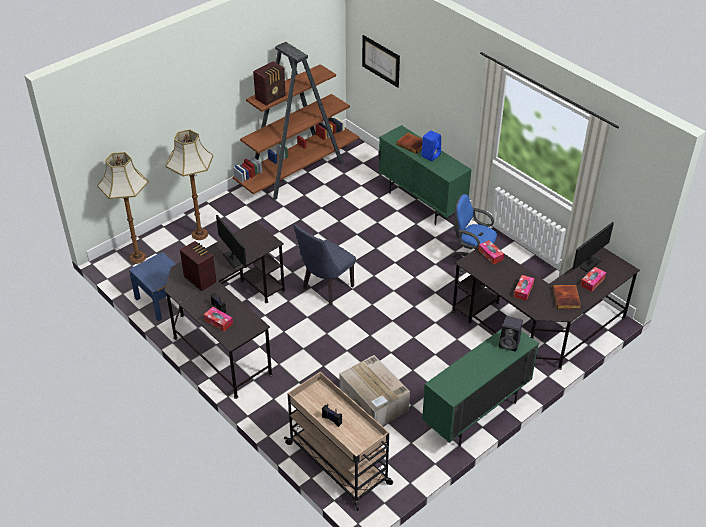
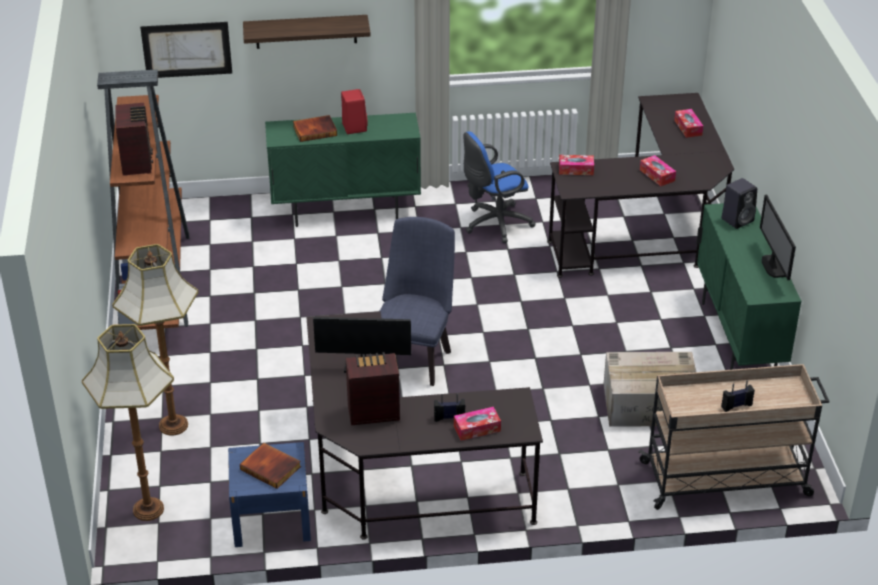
camera: 55 degrees left, 5 degrees down
blue chair [294,224,356,305] -> blue chair turned 150 degrees counterclockwise [379,217,455,386]
blue speaker [421,130,441,161] -> red speaker [341,89,368,134]
book [552,285,581,309] -> book moved to [240,443,301,489]
monitor [573,222,614,272] -> monitor moved to [760,195,796,280]
none -> shelf [243,15,371,49]

